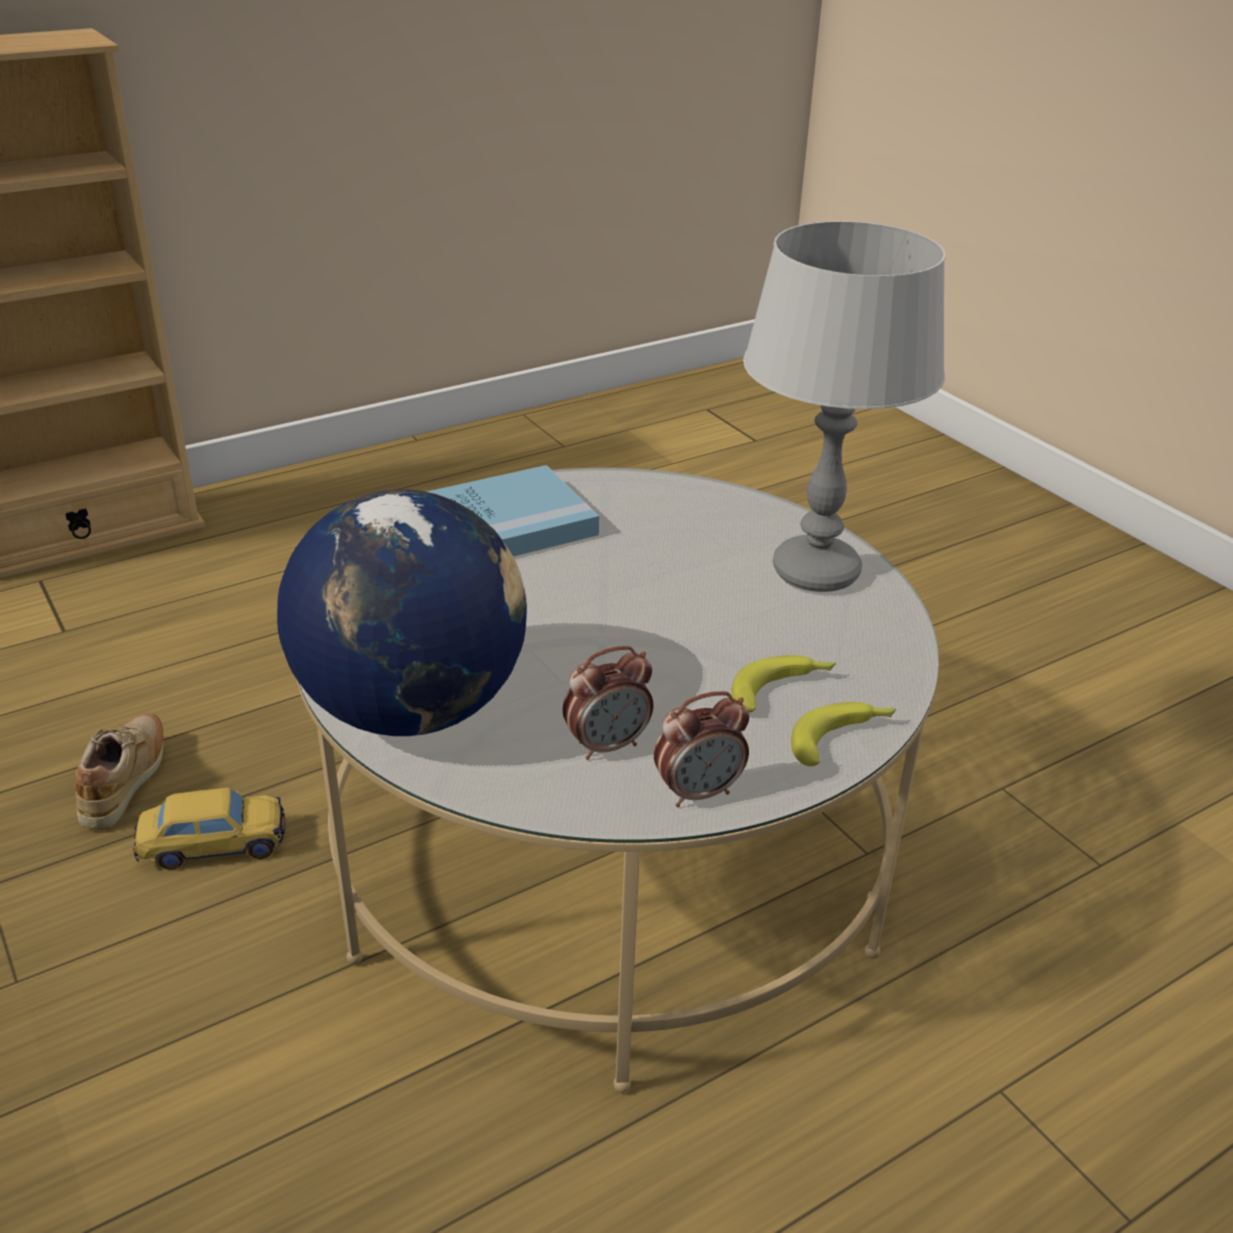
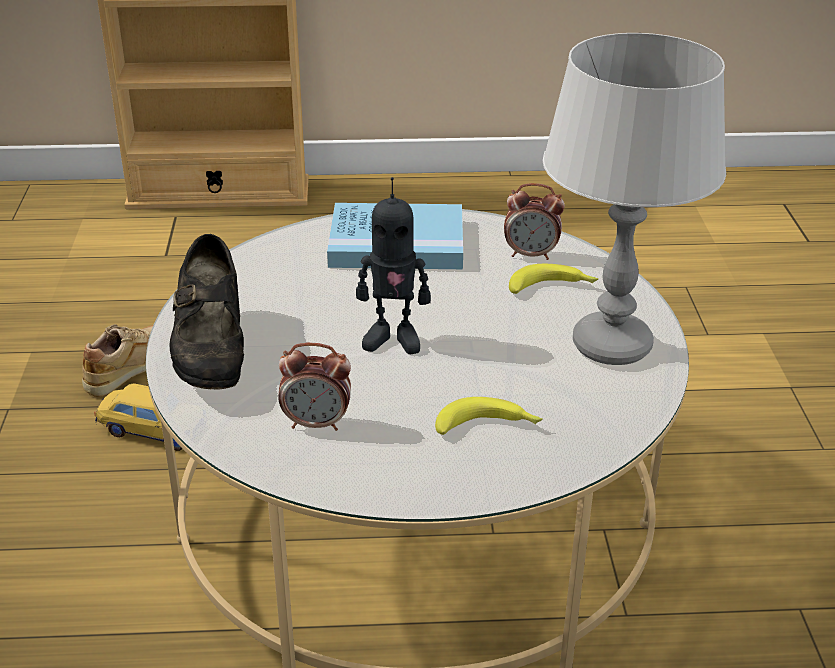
camera: 30 degrees right, 0 degrees up
globe [277,489,527,736] -> black shoe [169,234,244,389]
alarm clock [654,691,750,807] -> alarm clock moved to [504,183,565,260]
banana [791,702,896,766] -> banana moved to [509,264,598,294]
none -> toy robot [356,177,431,354]

